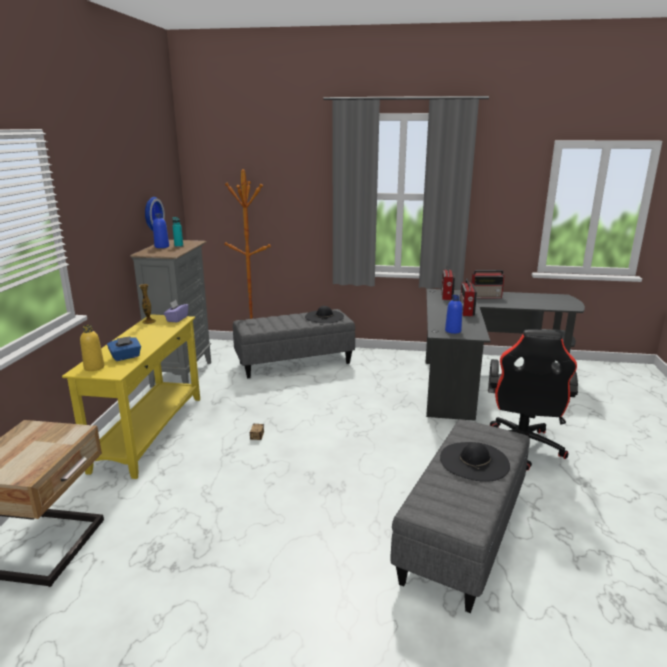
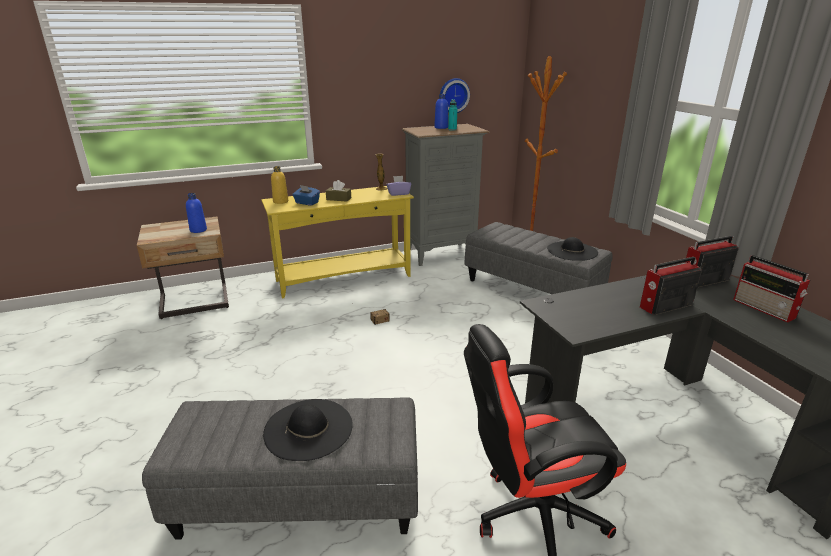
camera: 60 degrees right, 5 degrees up
blue bottle [445,295,463,334] -> blue bottle moved to [186,193,207,233]
none -> brown tissue box [326,180,351,202]

